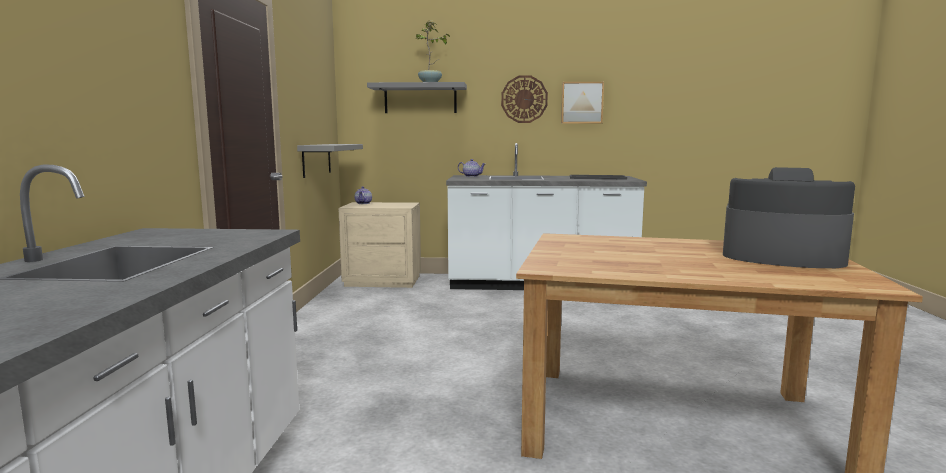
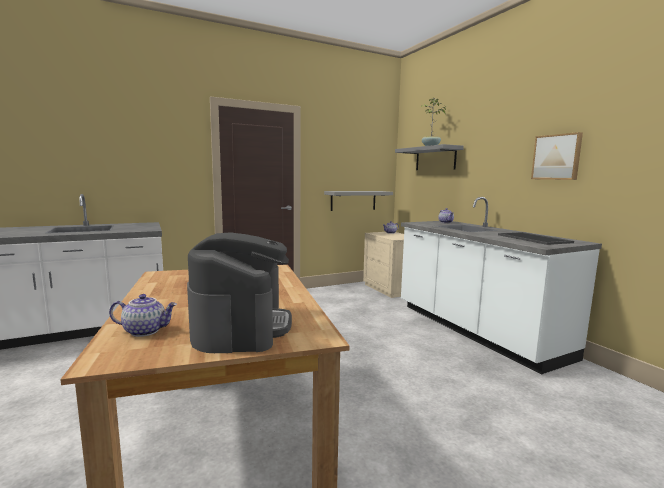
camera: 60 degrees right, 0 degrees up
wall clock [501,75,548,123] -> none
none -> teapot [109,294,177,337]

